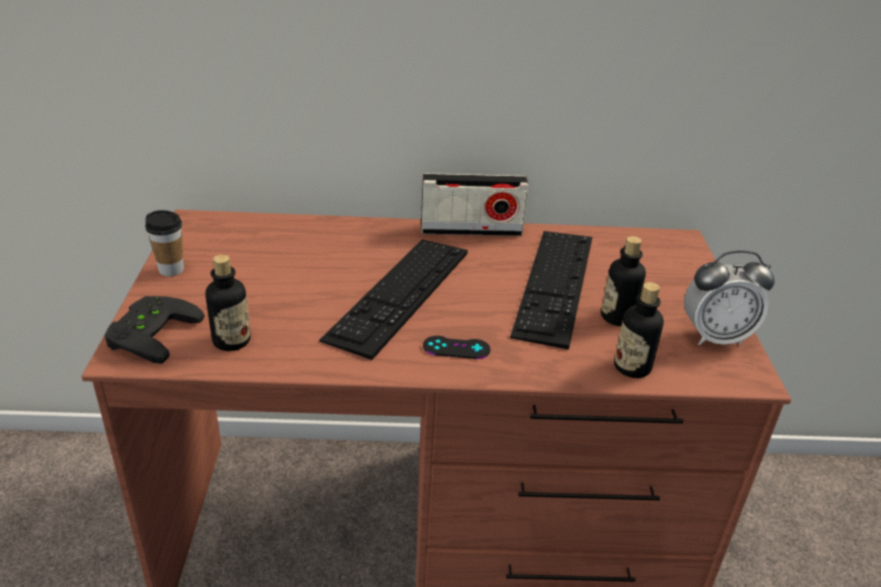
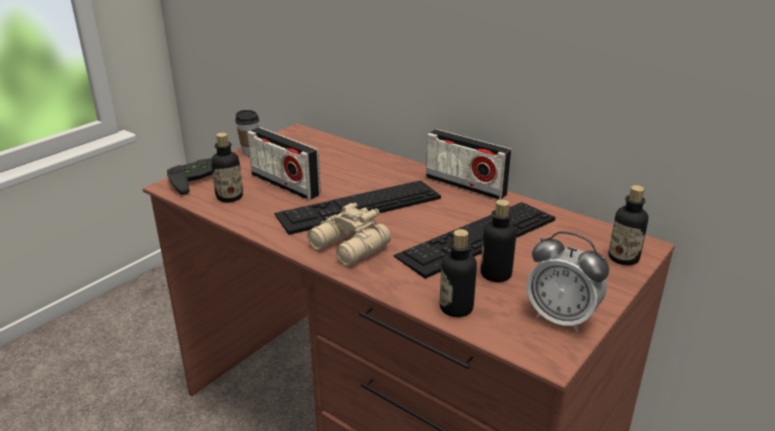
camera: 40 degrees right, 5 degrees down
black game controller [423,336,490,359] -> beige binoculars [307,203,391,266]
none -> radio [247,127,321,200]
none -> bottle [608,185,648,265]

